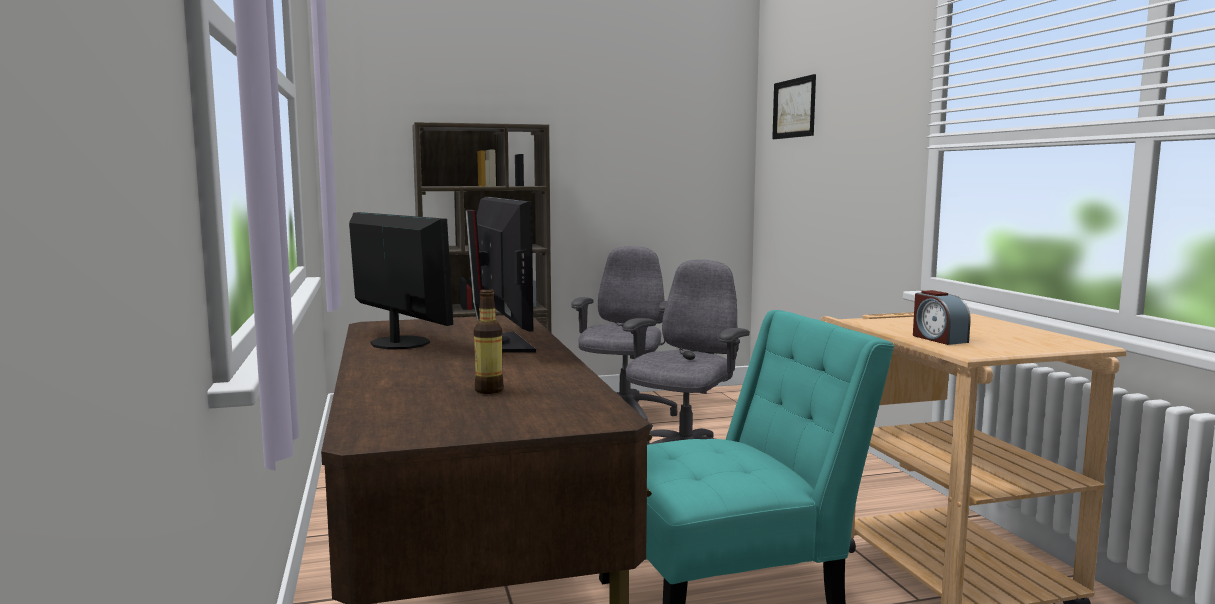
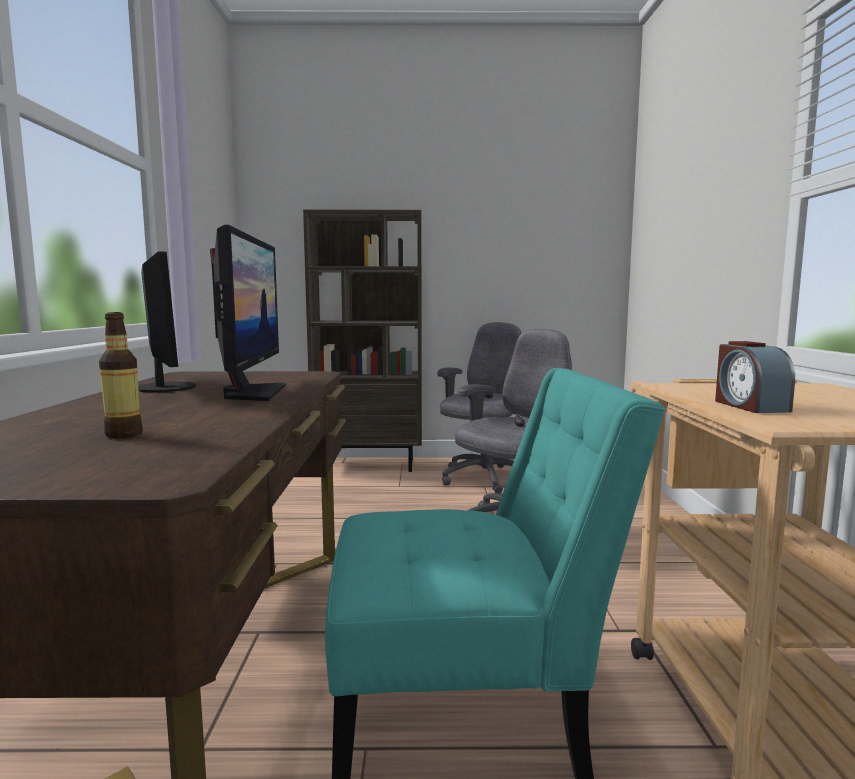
camera: 15 degrees right, 0 degrees up
picture [772,74,816,139] -> none

